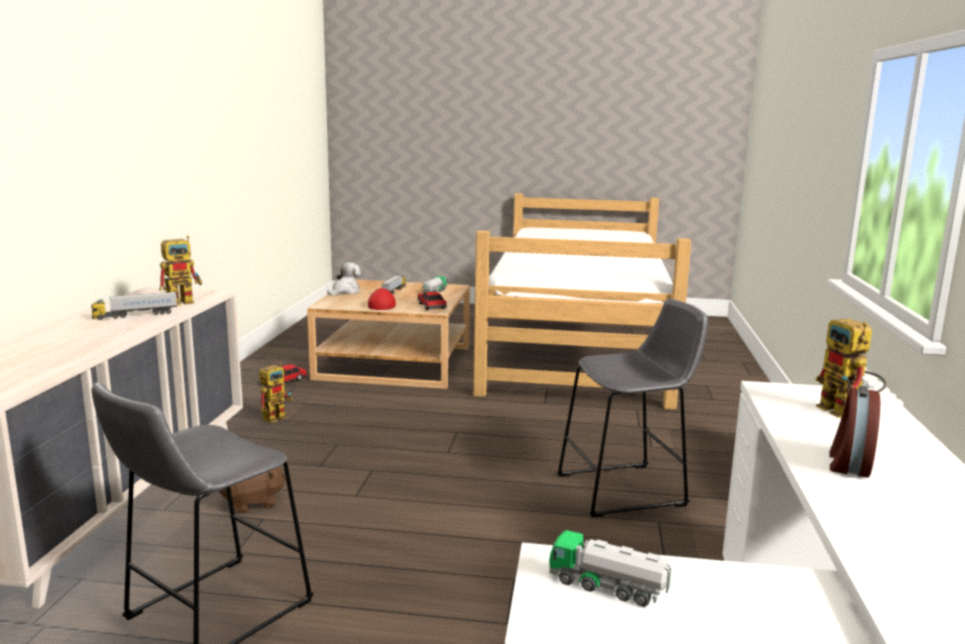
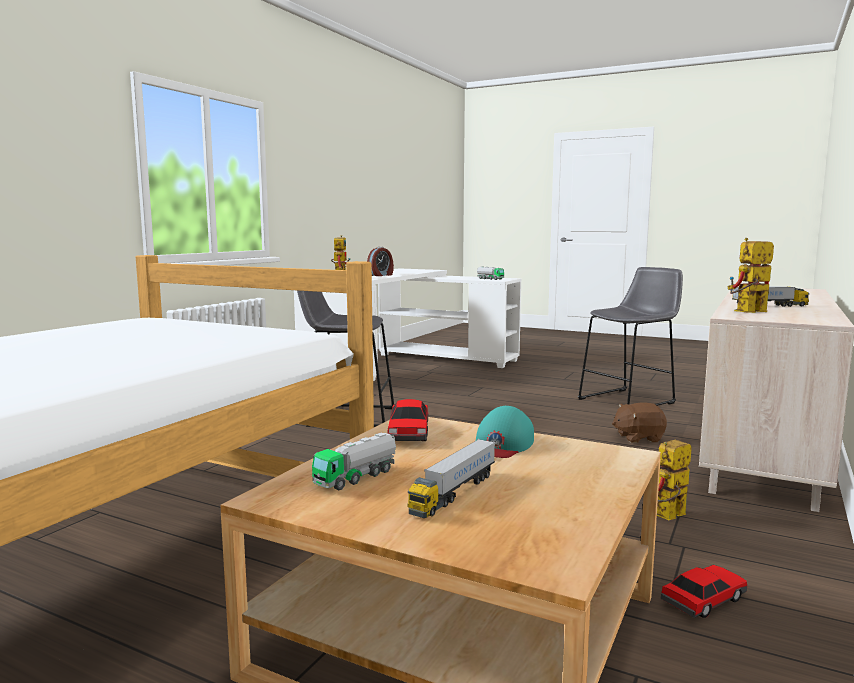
camera: 160 degrees left, 5 degrees down
plush toy [327,262,361,296] -> none
red cap [368,288,396,310] -> turquoise cap [476,406,534,458]

